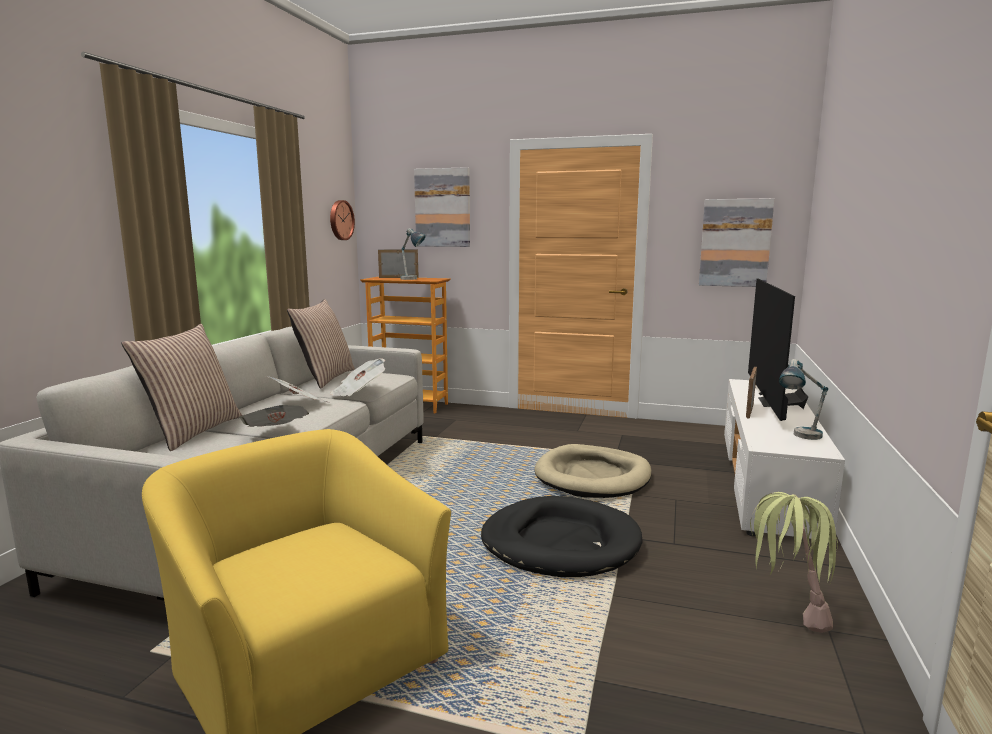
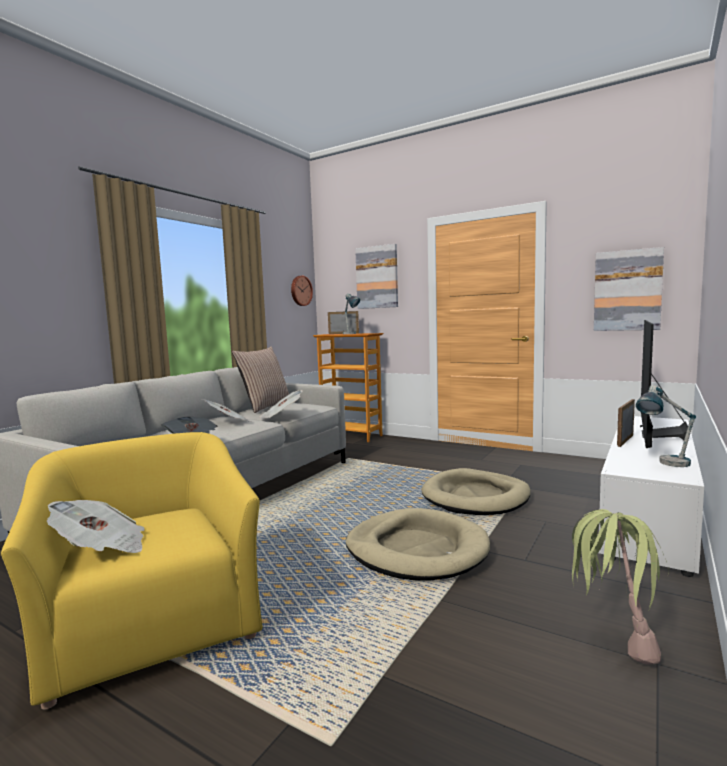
camera: 15 degrees right, 5 degrees down
pillow [121,324,242,451] -> none
black dog bed [481,496,643,577] -> beige dog bed [346,508,490,580]
none -> newspaper [47,500,144,553]

